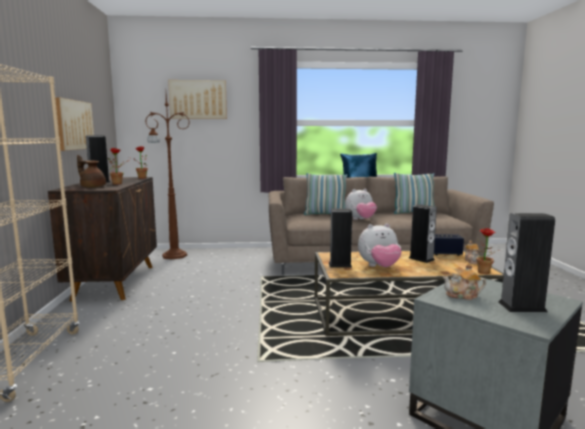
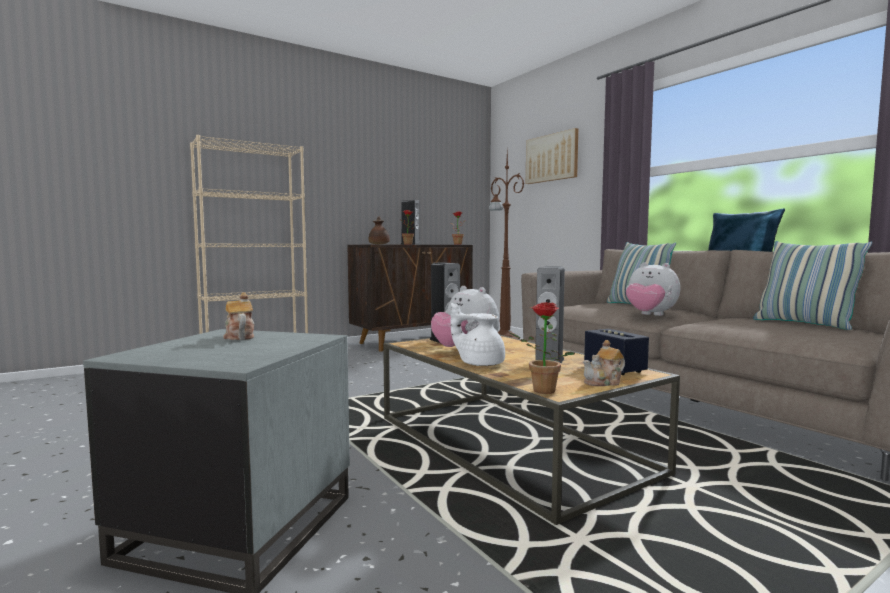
camera: 60 degrees right, 5 degrees down
picture [55,97,94,151] -> none
speaker [498,213,555,312] -> none
none -> white teapot [451,303,505,366]

